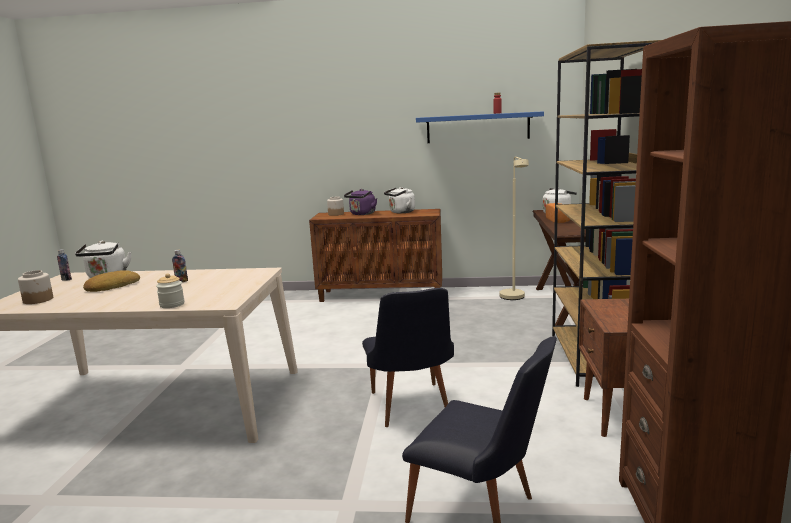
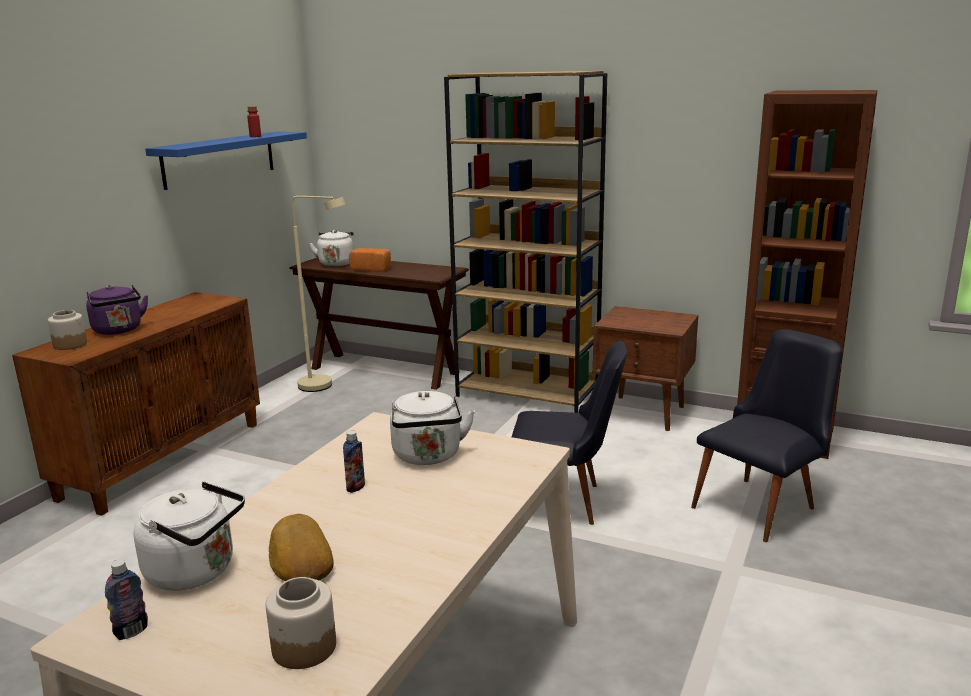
camera: 70 degrees left, 5 degrees up
jar [156,273,185,308] -> none
white kettle [384,187,415,213] -> white kettle moved to [390,391,475,465]

